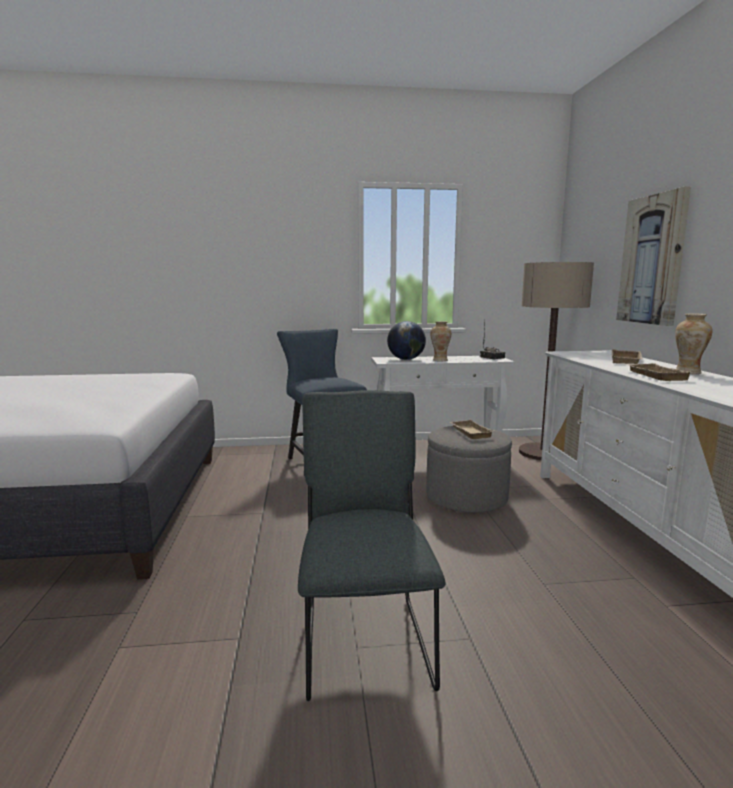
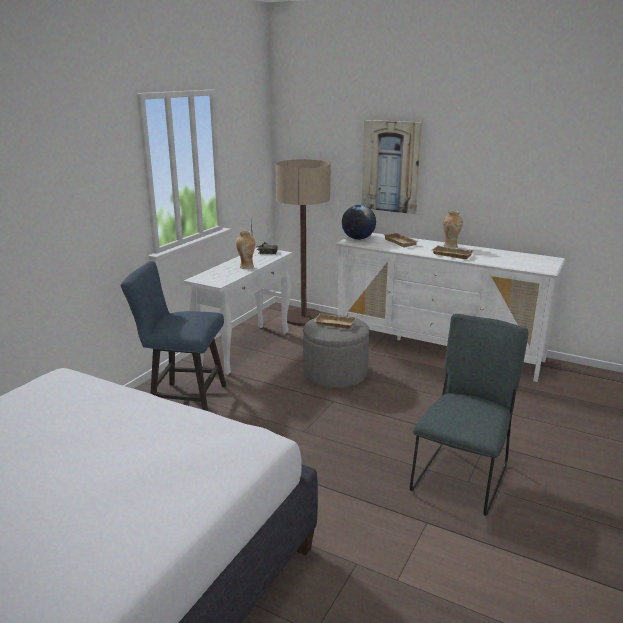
camera: 55 degrees left, 10 degrees up
grey chair [298,390,445,701] -> grey chair turned 90 degrees clockwise [410,314,529,516]
globe [387,321,426,360] -> globe moved to [342,205,376,240]

